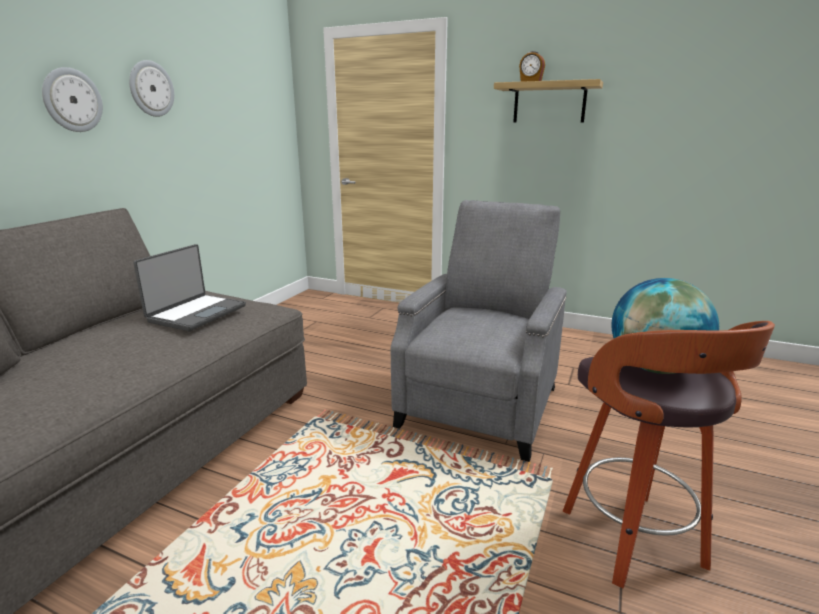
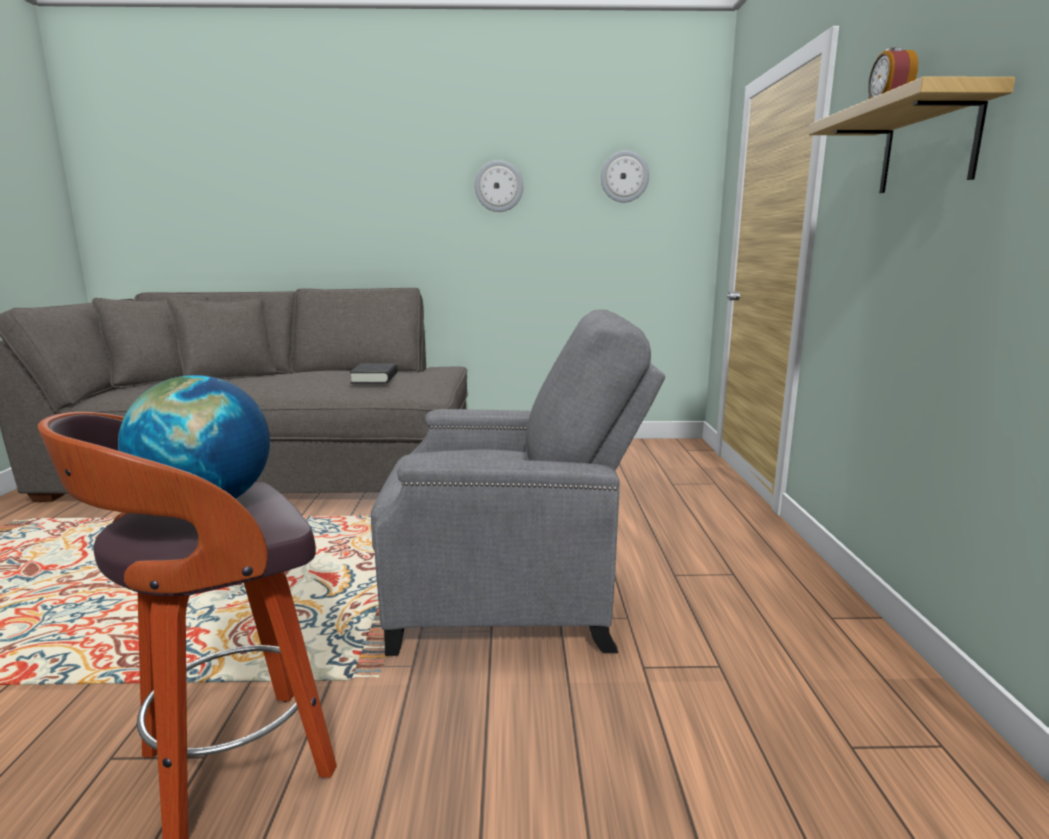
camera: 65 degrees right, 5 degrees down
wall clock [42,67,103,132] -> wall clock moved to [601,150,649,202]
laptop [133,244,246,331] -> black book [350,363,397,384]

